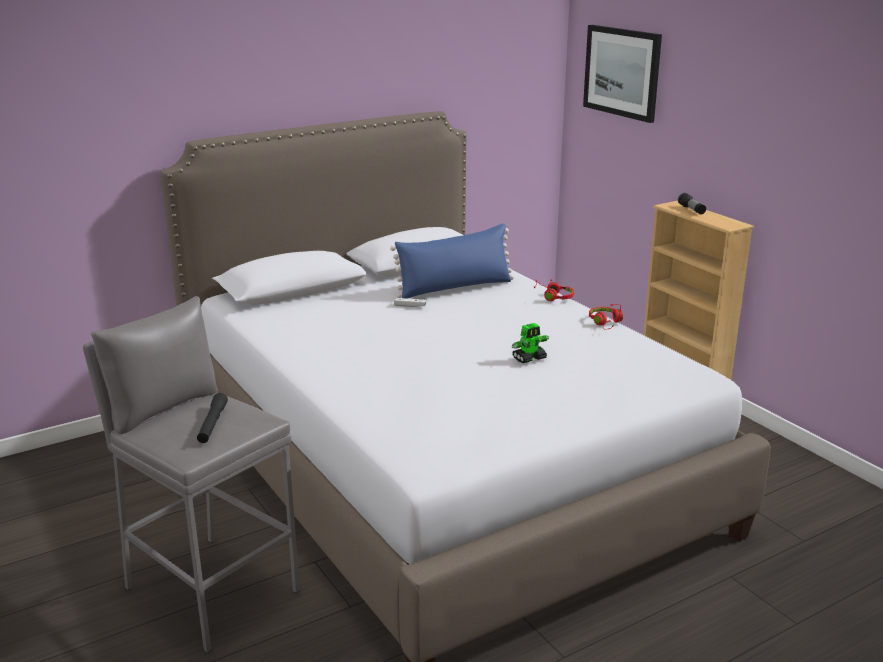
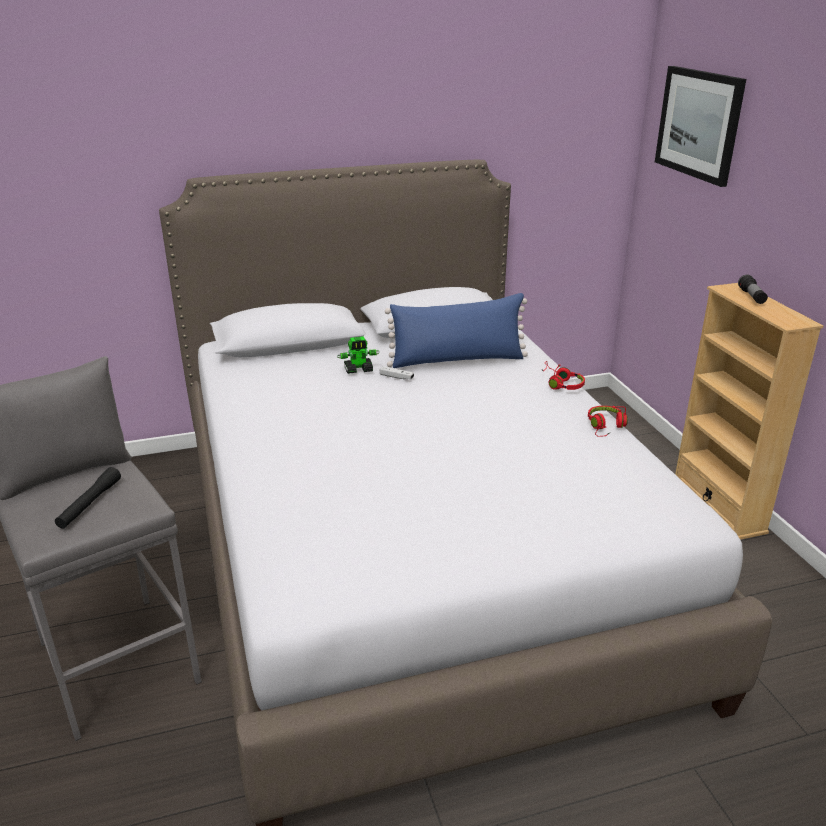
camera: 15 degrees right, 5 degrees up
toy robot [512,323,549,363] -> toy robot moved to [337,336,380,374]

